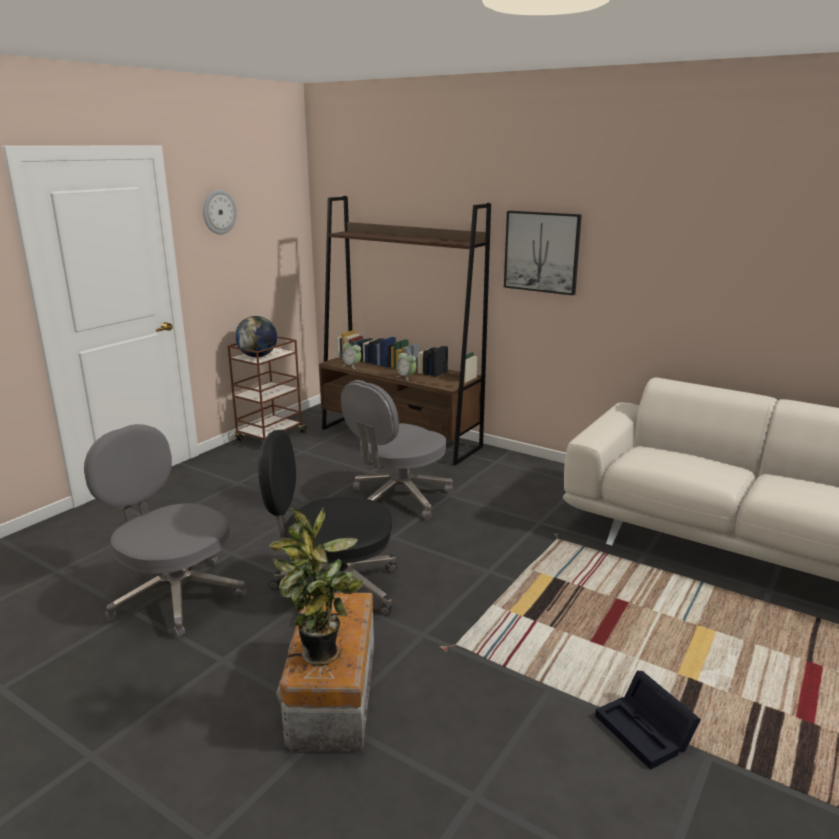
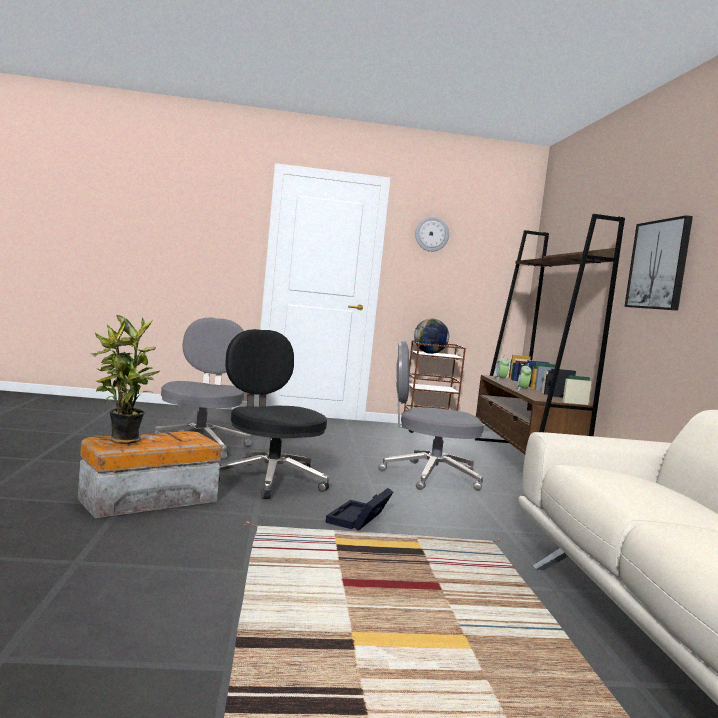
camera: 50 degrees right, 15 degrees down
black storage box [595,671,701,770] -> black storage box moved to [325,488,393,531]

